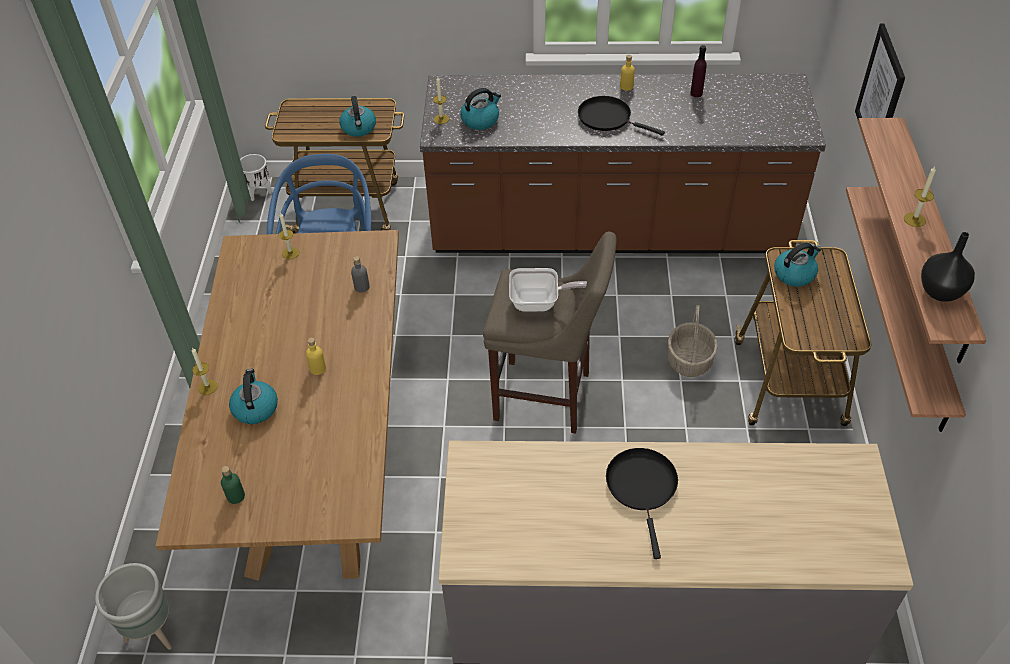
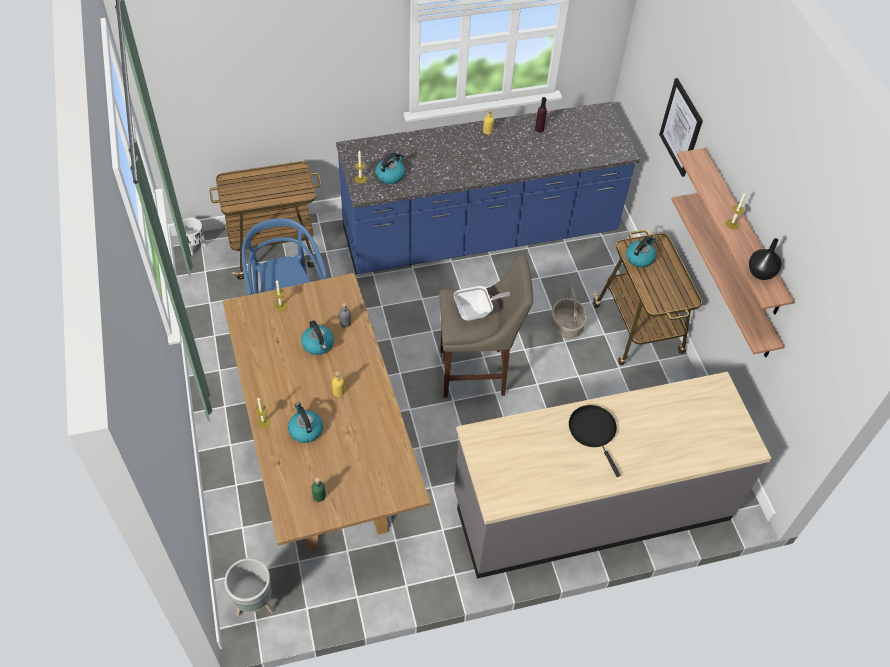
camera: 20 degrees left, 5 degrees up
kettle [339,96,376,137] -> kettle moved to [301,320,334,355]
brown counter [420,74,826,253] -> blue counter [336,102,640,274]
black frying pan [578,96,665,136] -> none

